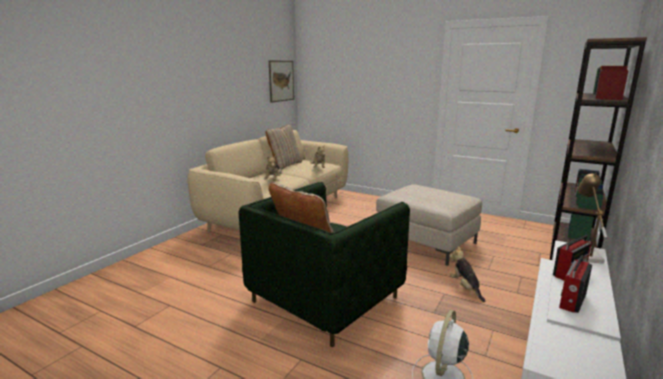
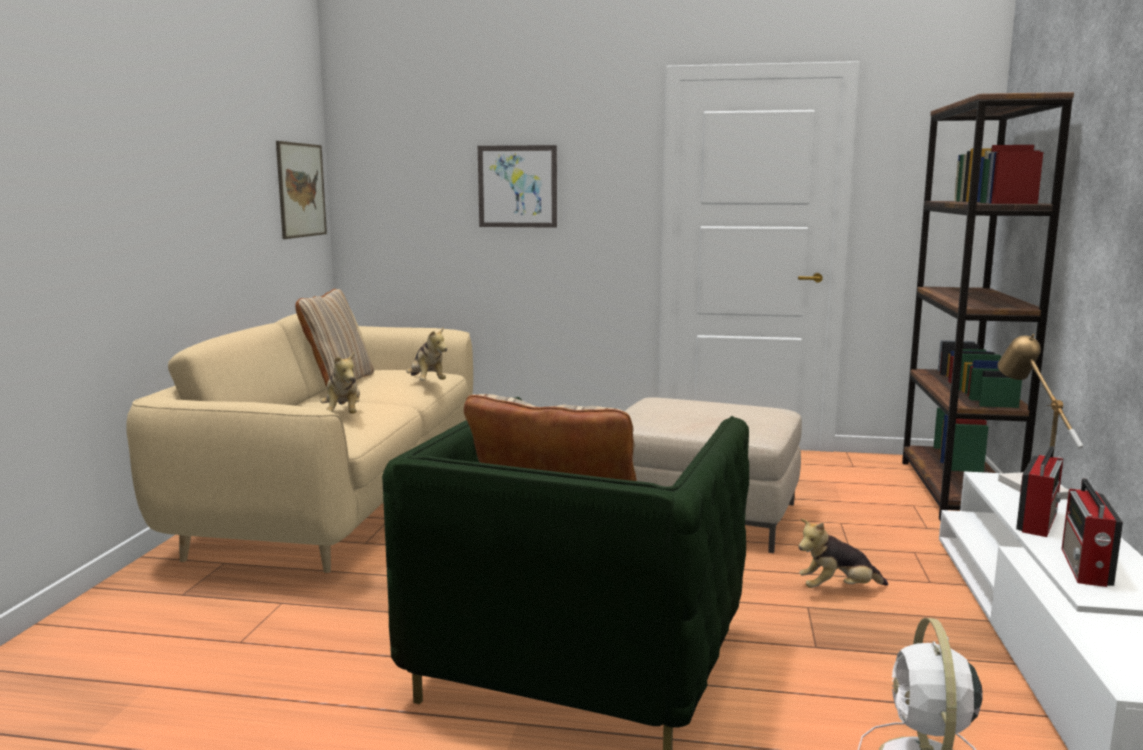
camera: 20 degrees left, 5 degrees down
plush toy [449,246,485,302] -> plush toy turned 60 degrees counterclockwise [798,519,888,588]
none -> picture [478,145,557,228]

